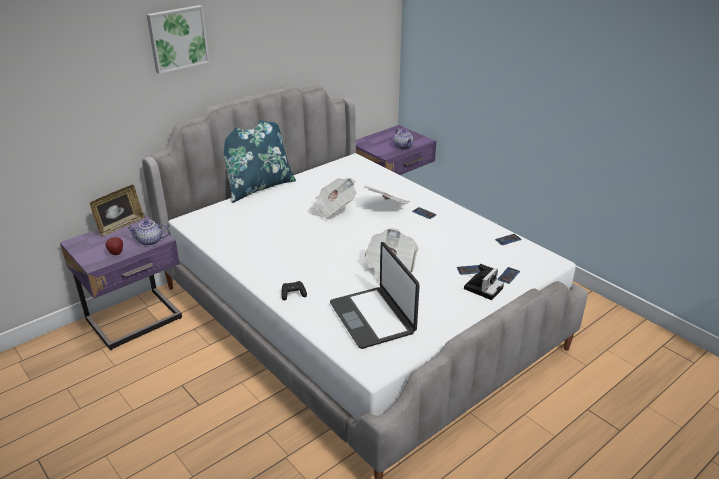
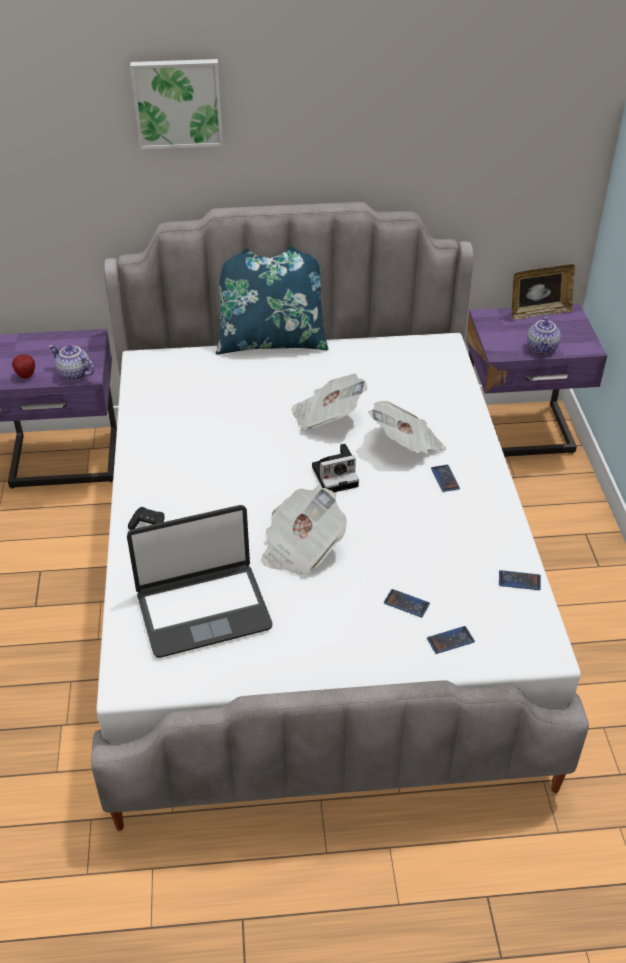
camera: 35 degrees right, 10 degrees up
picture frame [90,185,145,237] -> picture frame moved to [512,264,575,320]
laptop [330,242,420,349] -> laptop turned 120 degrees counterclockwise [127,505,273,658]
camera [464,264,504,300] -> camera moved to [312,444,359,492]

